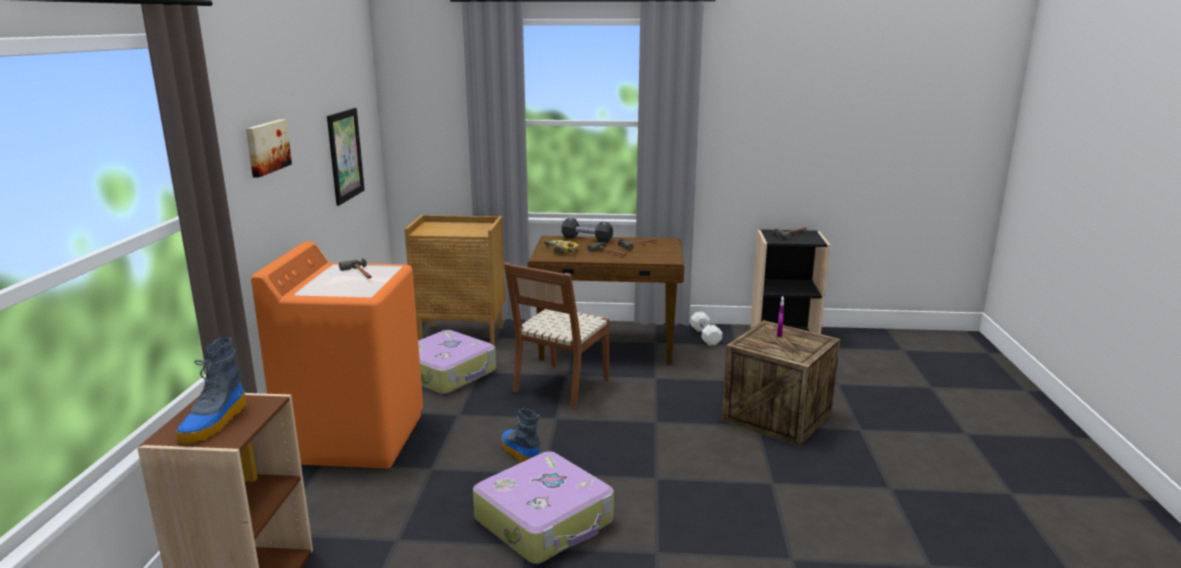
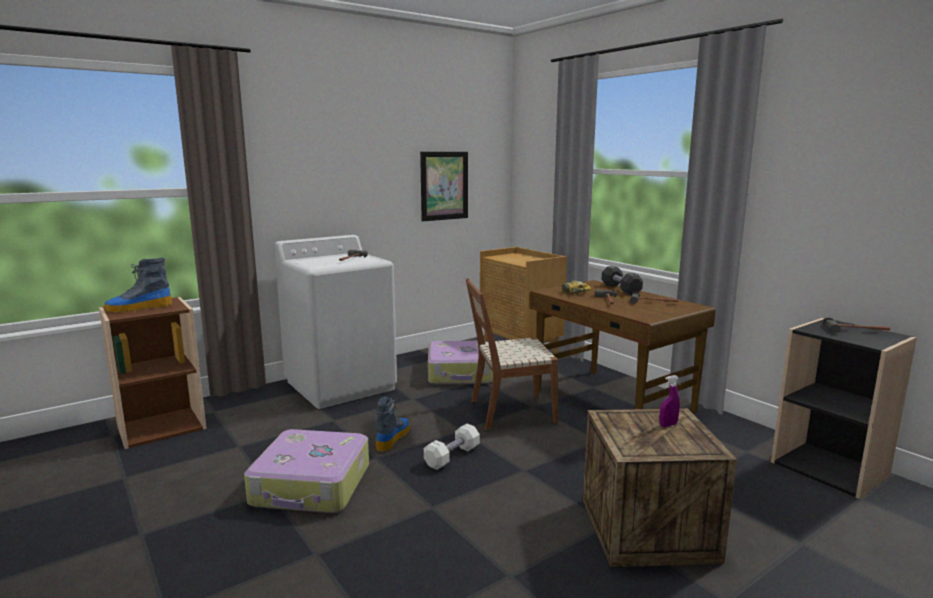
camera: 50 degrees right, 5 degrees down
picture [246,119,292,177] -> none
orange washing machine [251,242,423,468] -> white washing machine [274,235,397,409]
white dumbbell [690,312,722,345] -> white dumbbell moved to [424,424,480,470]

